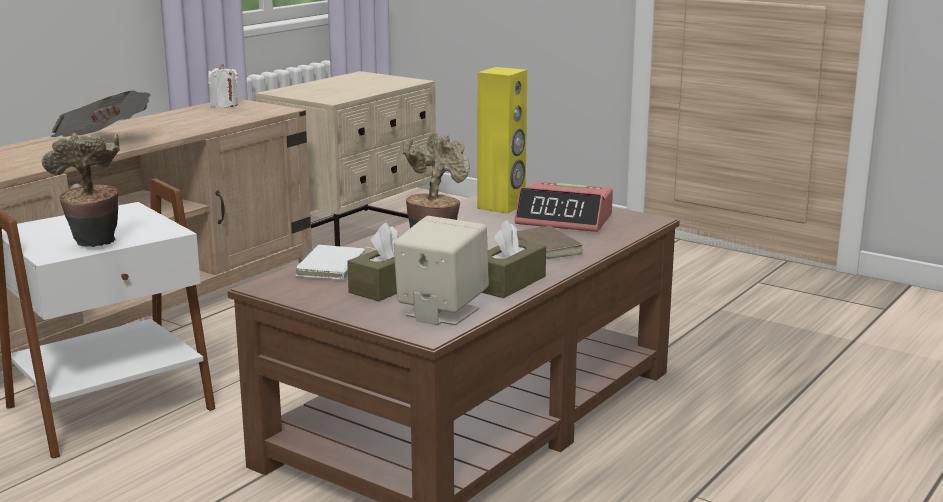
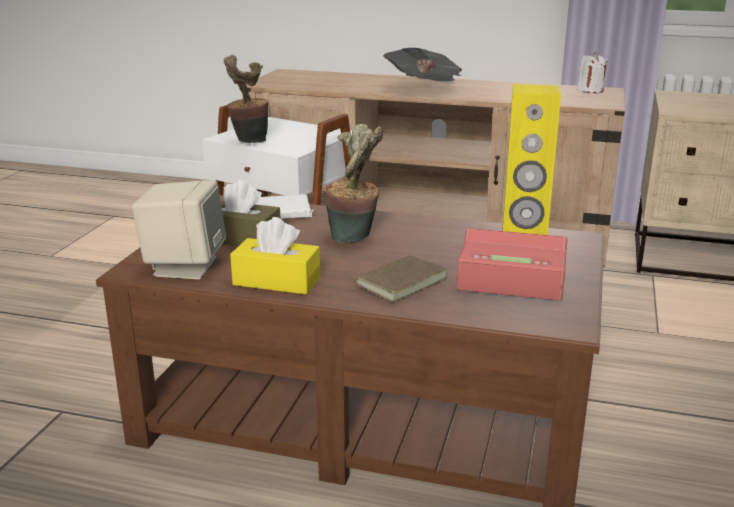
camera: 70 degrees right, 5 degrees up
brown tissue box [482,220,546,298] -> yellow tissue box [230,217,321,295]
alarm clock [514,181,613,232] -> alarm clock turned 105 degrees clockwise [456,228,568,301]

